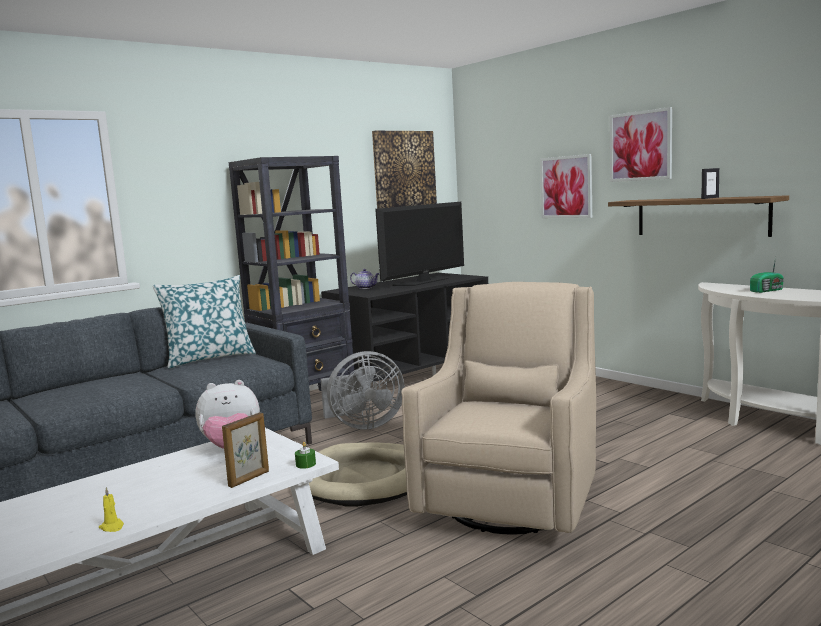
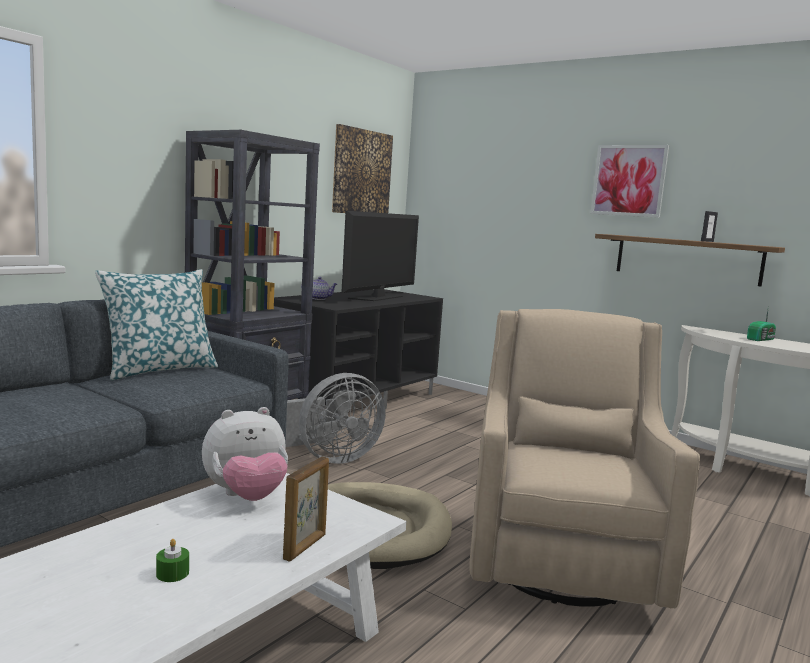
camera: 15 degrees left, 0 degrees up
yellow candle [99,487,124,532] -> none
green candle [295,442,316,469] -> green candle moved to [156,539,189,582]
picture [540,154,592,218] -> none

